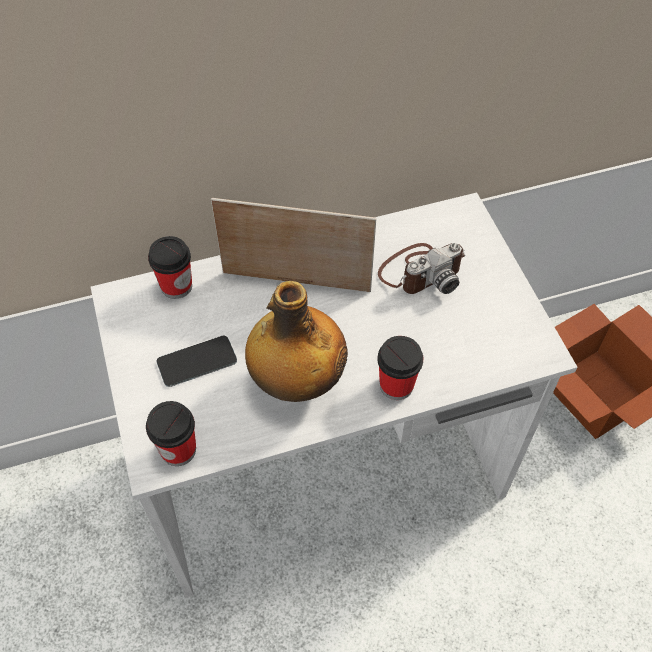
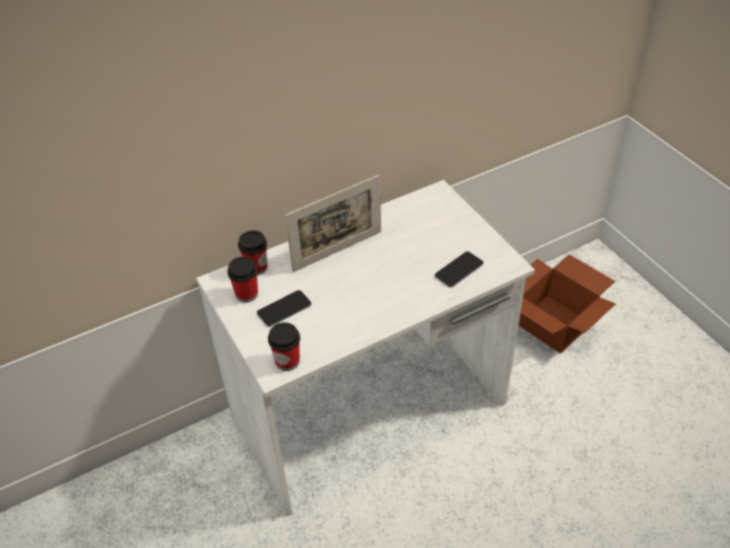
camera: 10 degrees left, 10 degrees down
picture frame [211,198,376,292] -> picture frame turned 150 degrees clockwise [285,175,381,272]
bottle [245,281,348,402] -> none
cup [377,336,423,400] -> cup moved to [227,257,258,303]
camera [378,243,465,294] -> none
none -> phone [435,251,483,287]

